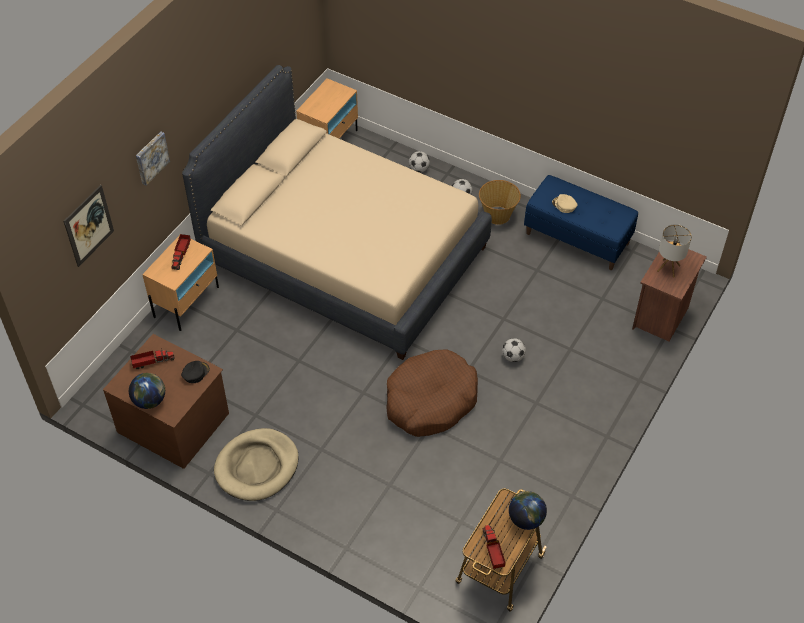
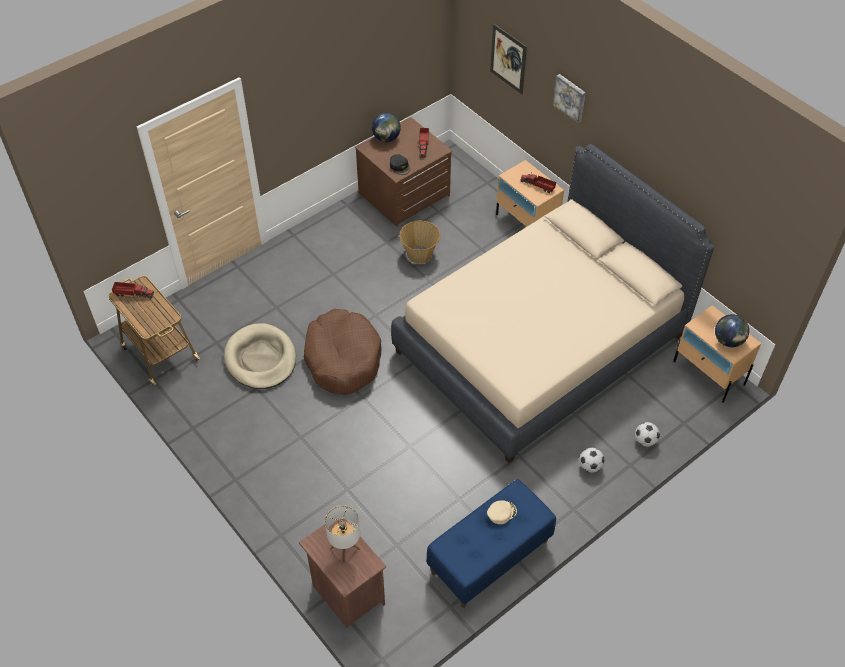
camera: 110 degrees right, 0 degrees up
beige dog bed [214,428,299,501] -> beige dog bed moved to [224,323,296,389]
basket [479,180,521,225] -> basket moved to [399,221,441,264]
football [502,338,526,362] -> none
globe [509,491,547,530] -> globe moved to [715,314,749,347]

